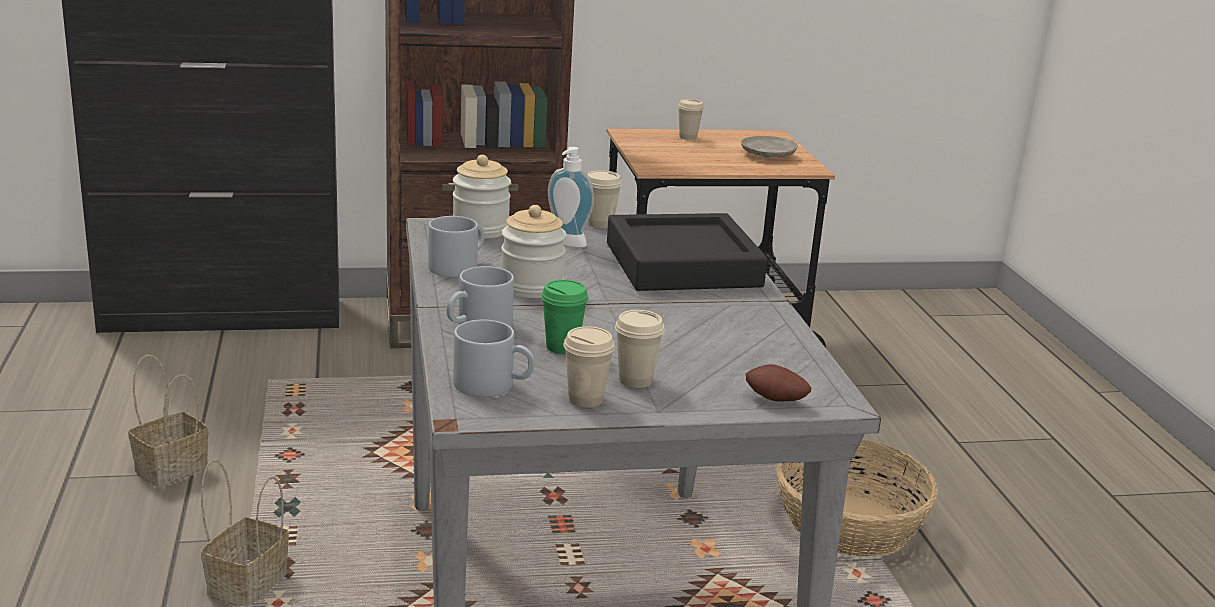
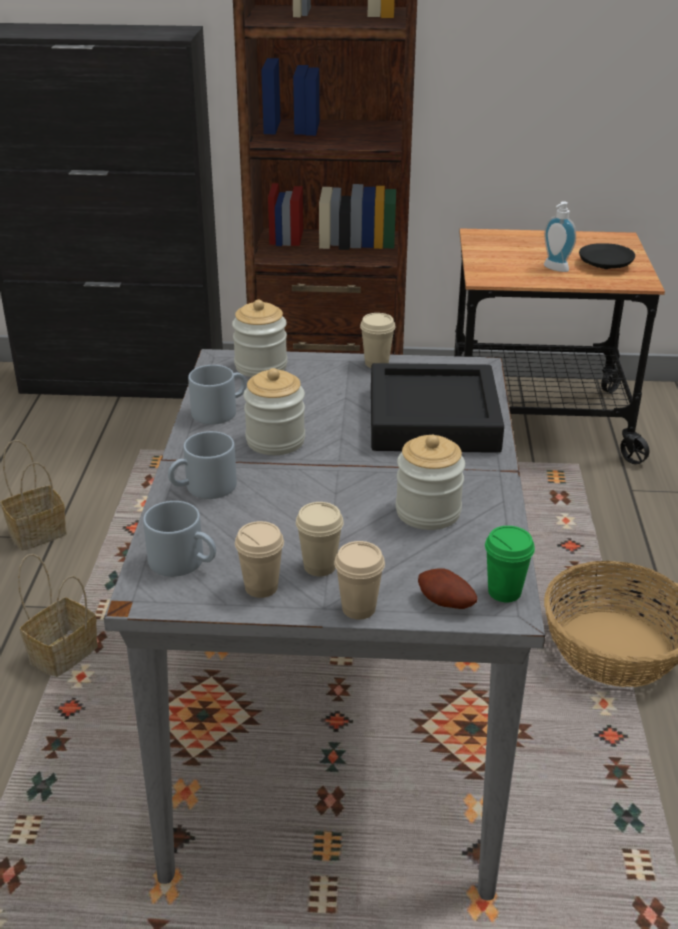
camera: 15 degrees right, 10 degrees up
green cup [541,280,589,354] -> green cup moved to [485,526,535,602]
soap dispenser [548,147,594,248] -> soap dispenser moved to [544,201,576,272]
beige cup [678,99,704,140] -> beige cup moved to [334,541,385,620]
beige plate [741,136,798,159] -> black plate [579,243,635,269]
none -> jar [396,435,465,530]

